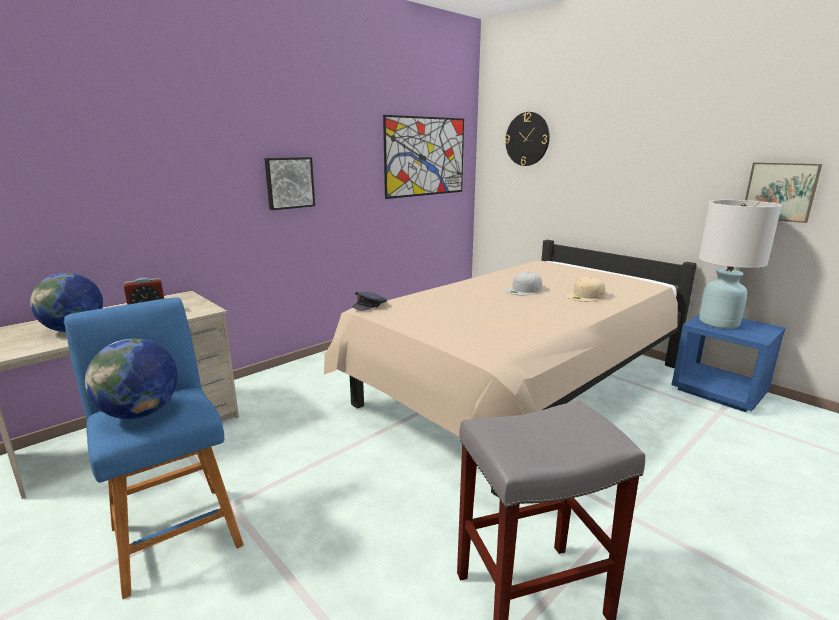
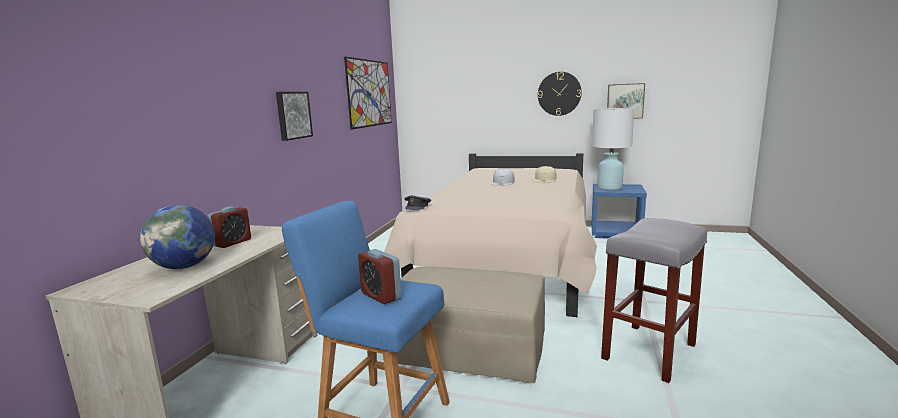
camera: 30 degrees left, 5 degrees down
globe [85,338,178,419] -> alarm clock [358,249,402,304]
wall clock [505,112,550,166] -> wall clock moved to [538,72,582,116]
none -> beige ottoman [383,266,545,383]

